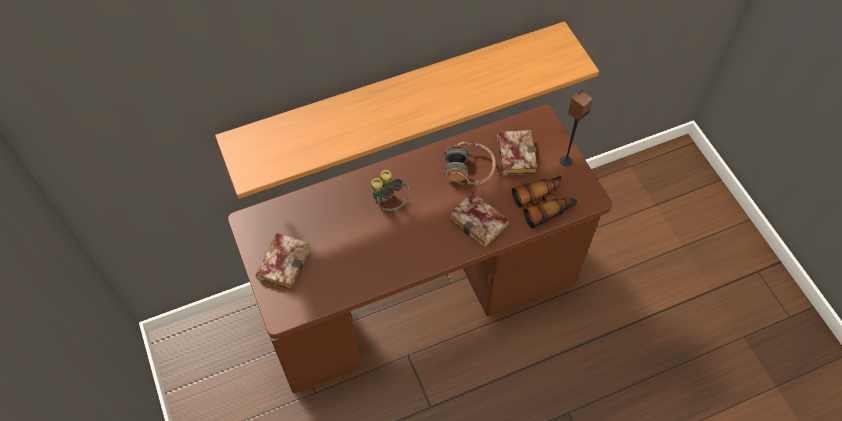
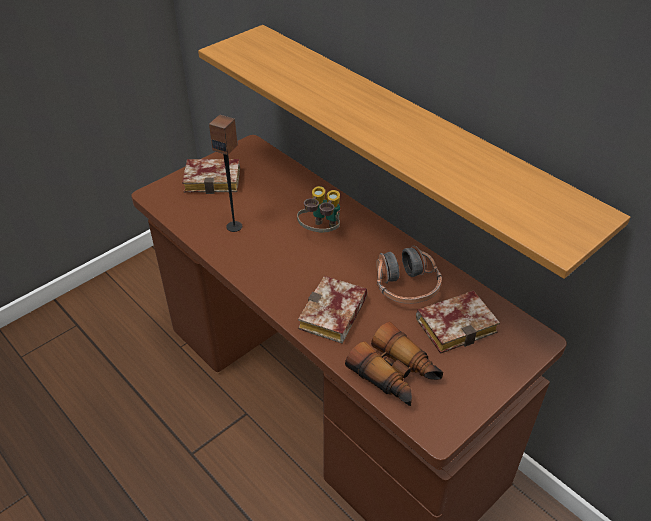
camera: 70 degrees right, 15 degrees down
speaker [560,90,593,167] -> speaker moved to [209,115,242,232]

